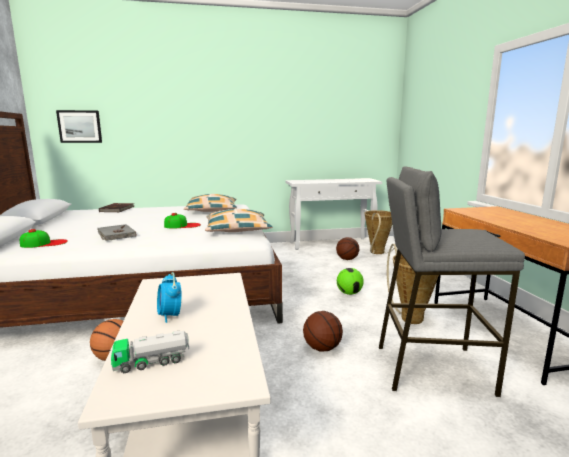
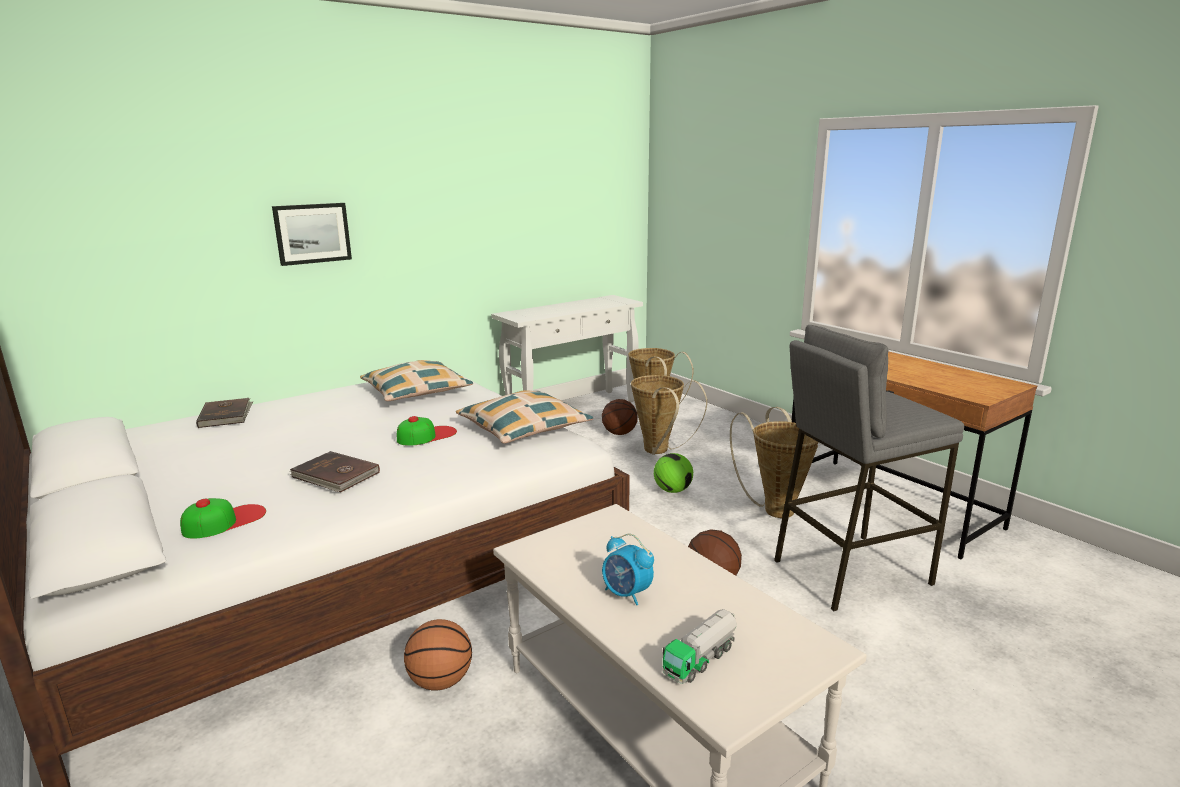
camera: 25 degrees left, 5 degrees up
picture [56,110,102,143] -> picture moved to [272,203,352,266]
grey book [97,224,137,241] -> brown book [290,451,380,492]
none -> basket [631,375,707,455]

